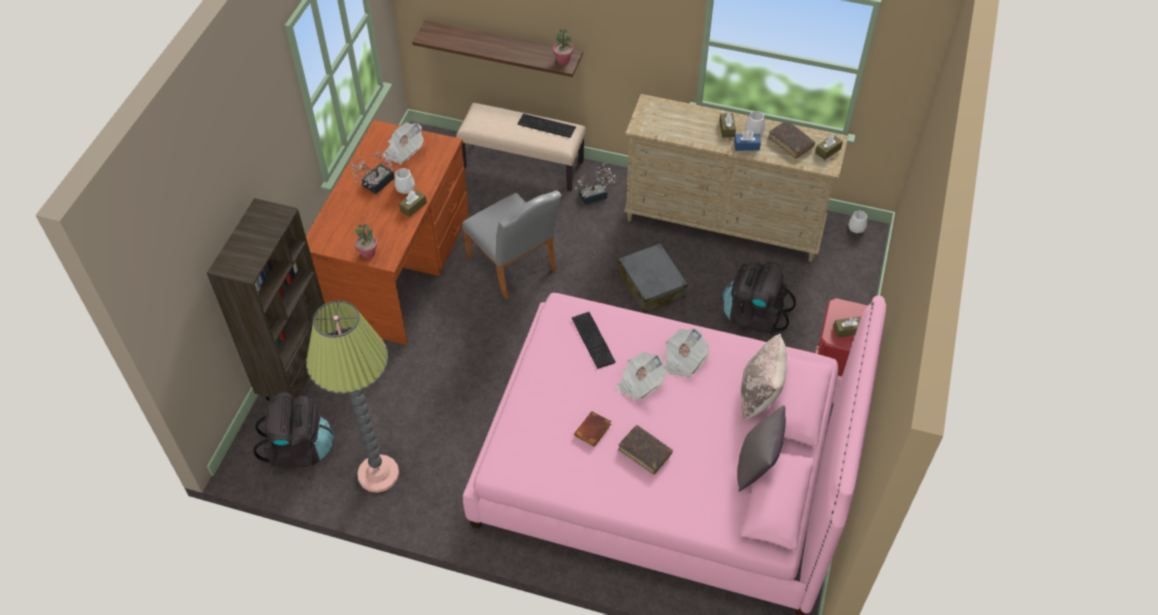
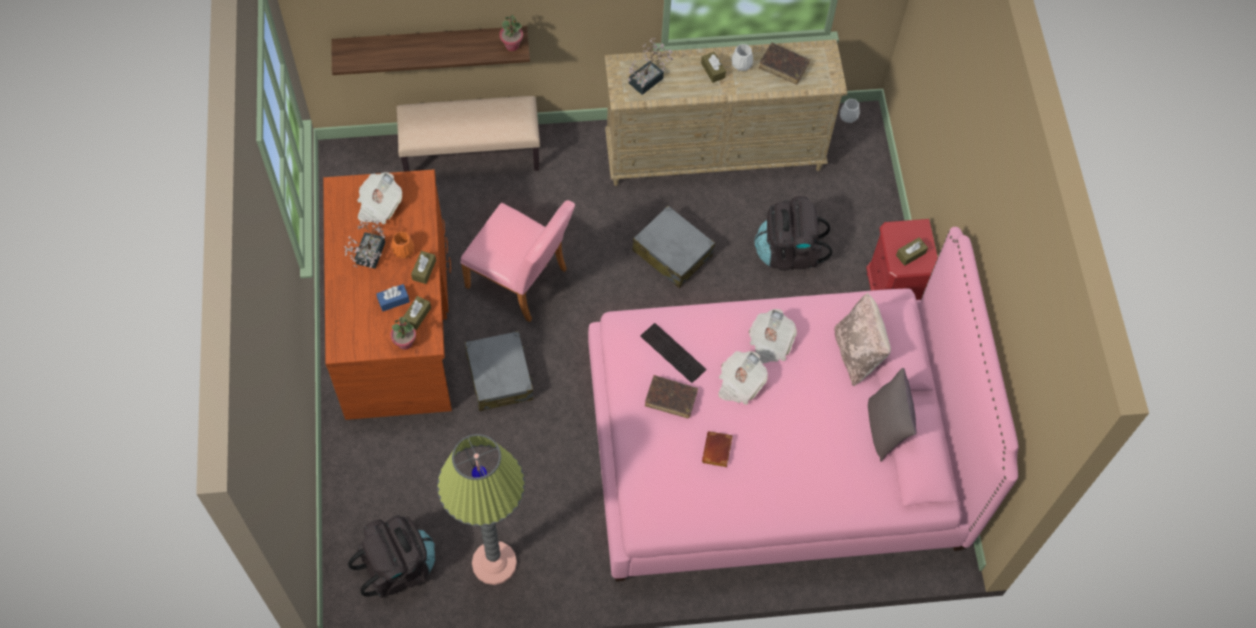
camera: 25 degrees left, 10 degrees up
brown bookcase [207,198,331,401] -> none
white vase [395,168,415,194] -> orange vase [391,232,414,259]
grey chair [462,190,562,300] -> pink chair [460,200,575,322]
keyboard [517,113,576,138] -> none
potted plant [575,163,616,205] -> potted plant moved to [628,38,673,95]
brown book [618,425,673,475] -> brown book moved to [645,375,698,419]
blue tissue box [734,130,761,151] -> blue tissue box moved to [376,284,410,311]
brown tissue box [815,134,843,160] -> brown tissue box moved to [403,296,431,330]
none -> grey suitcase [465,331,533,411]

